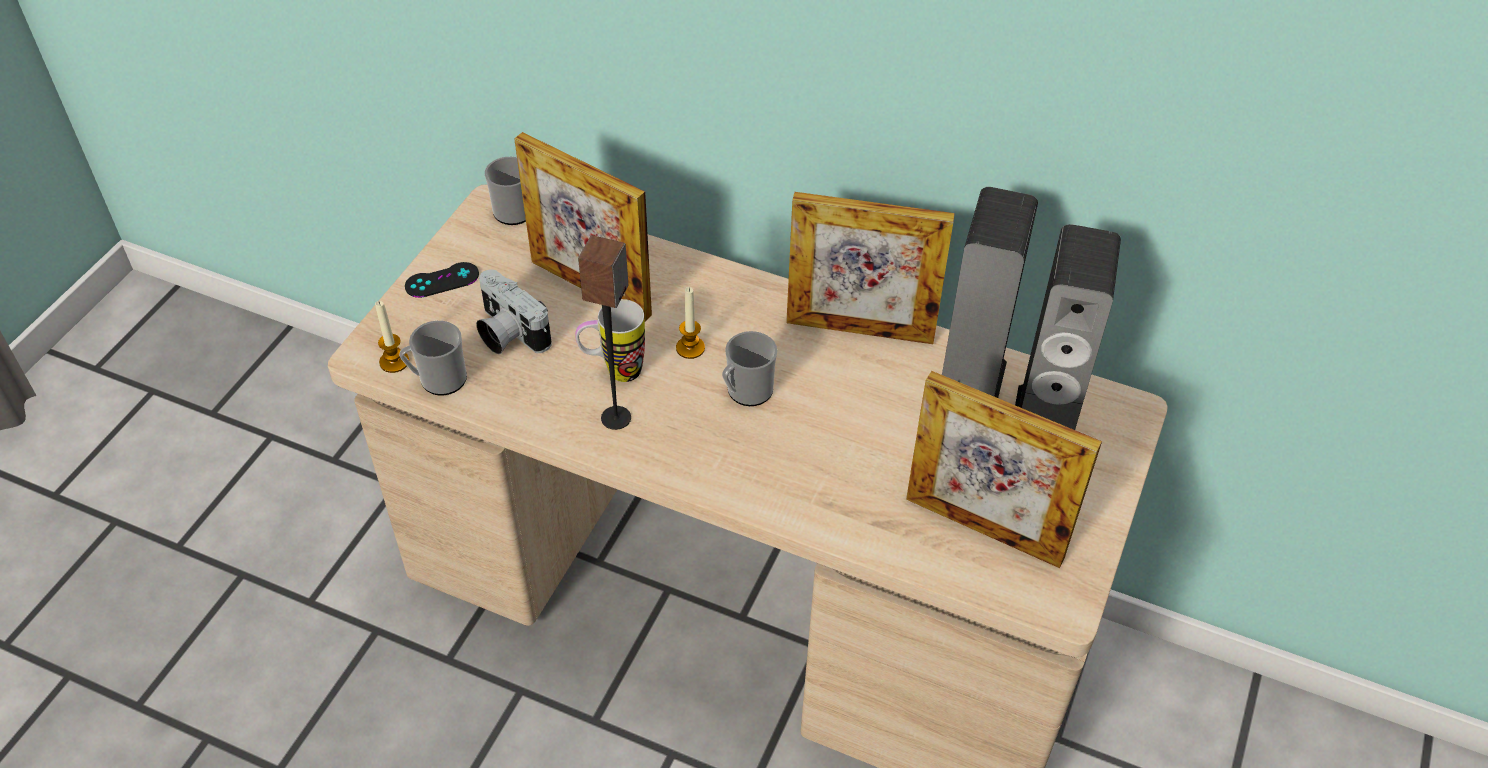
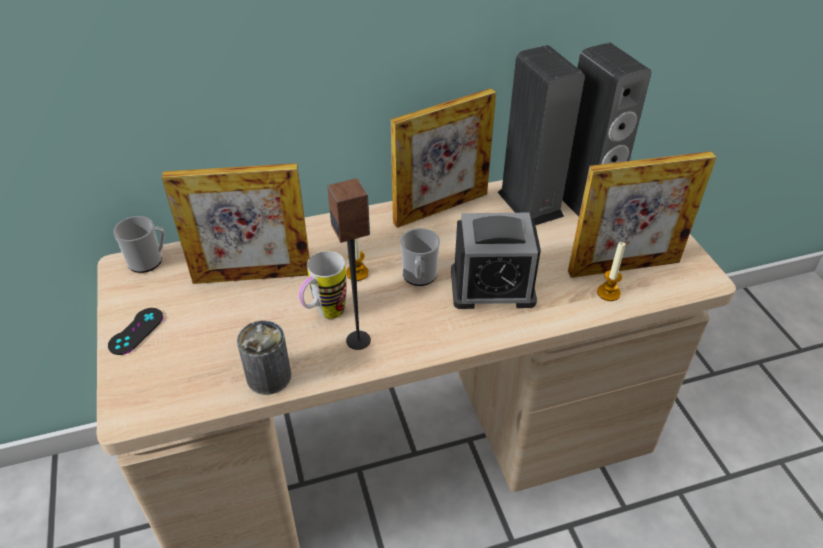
camera: 40 degrees left, 5 degrees down
candle [375,301,409,373] -> candle moved to [597,242,625,301]
mug [399,321,467,396] -> none
camera [476,270,552,354] -> none
none -> can [237,320,291,395]
none -> alarm clock [451,213,541,309]

